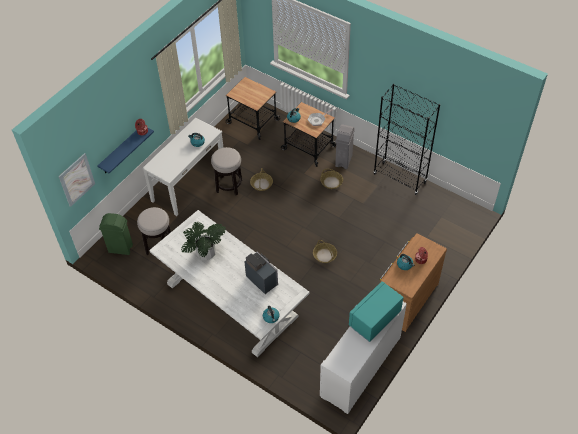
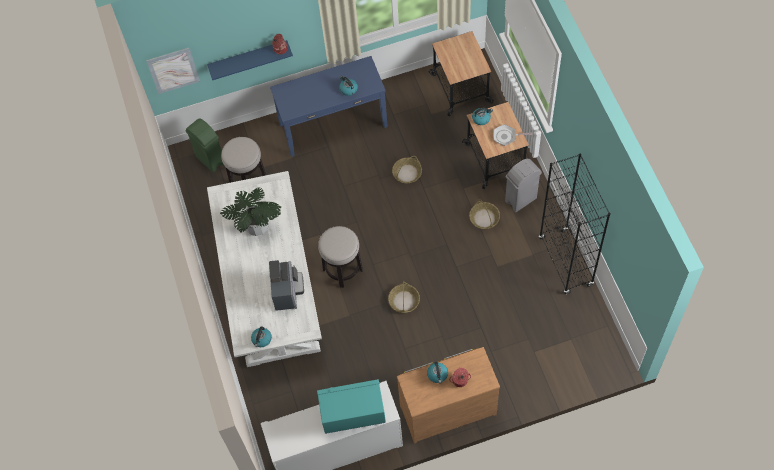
camera: 40 degrees right, 10 degrees up
white console table [142,118,224,216] -> blue console table [270,56,388,157]
stool [211,147,242,196] -> stool moved to [318,226,363,288]

